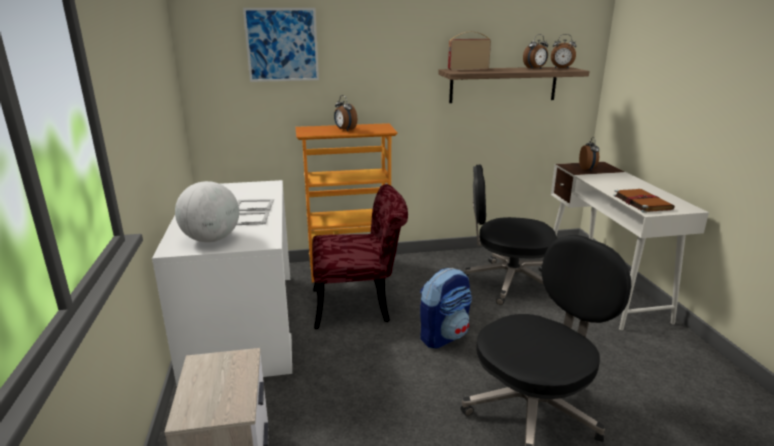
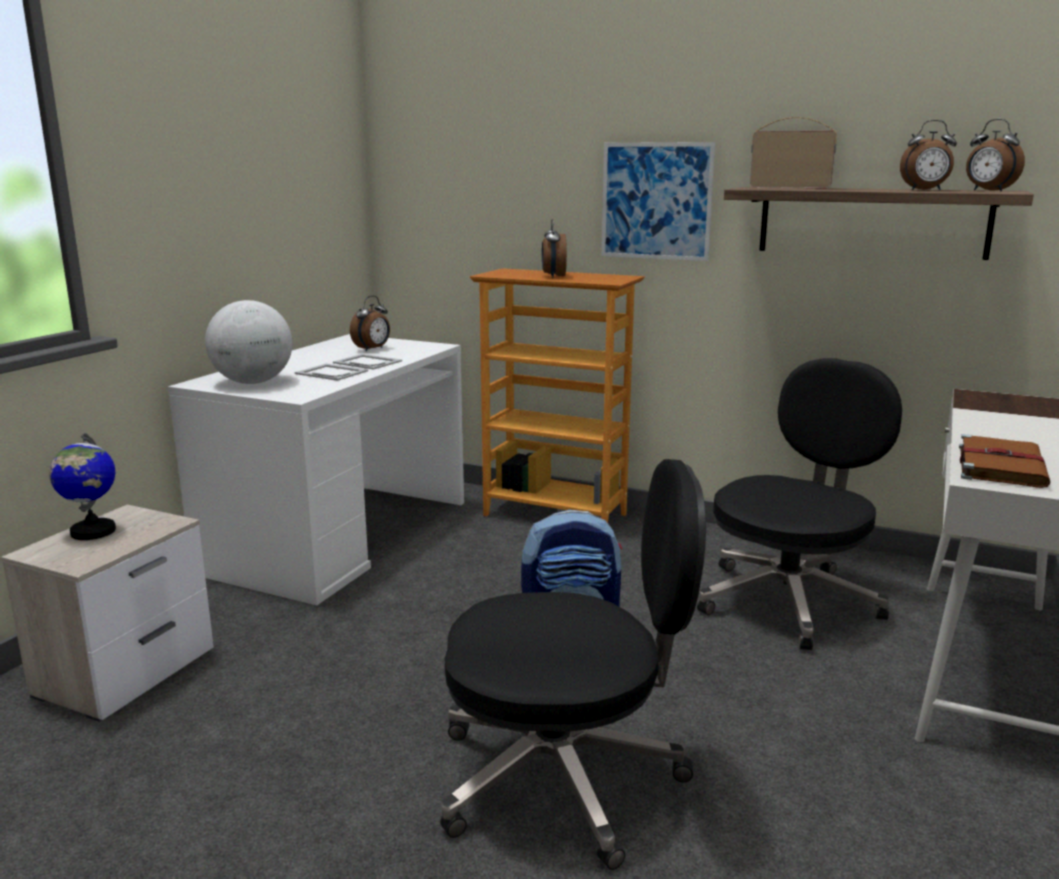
camera: 35 degrees right, 5 degrees down
picture [243,8,319,82] -> picture moved to [602,142,715,261]
red chair [312,184,408,329] -> none
black office chair [464,164,558,305] -> black office chair turned 90 degrees clockwise [697,358,902,650]
alarm clock [579,137,599,171] -> alarm clock moved to [350,296,390,351]
none -> globe [49,433,116,540]

